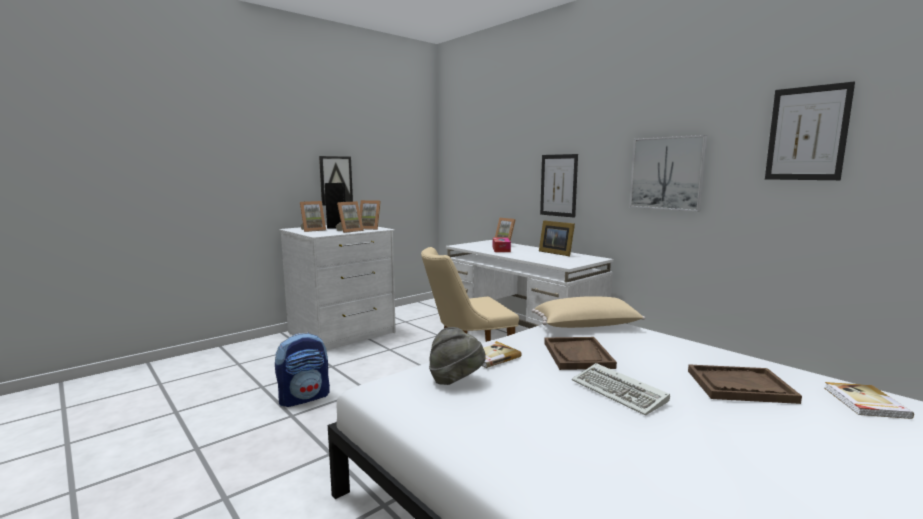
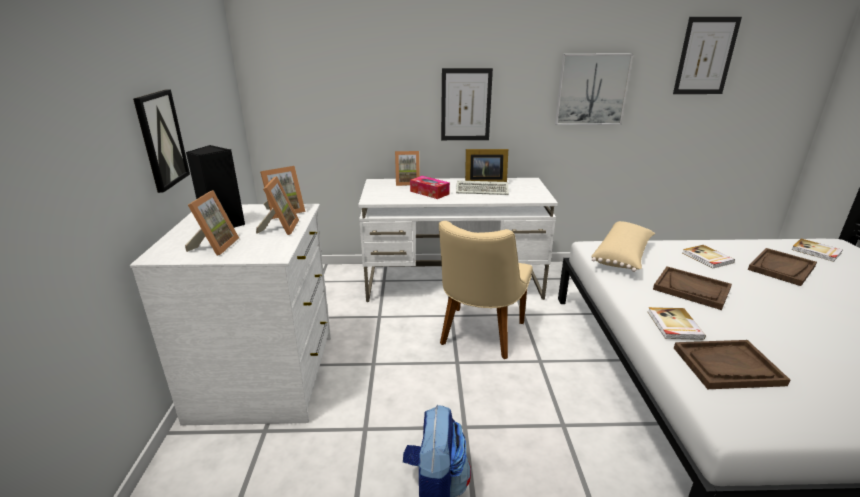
camera: 50 degrees left, 15 degrees up
grey hat [429,327,486,385] -> brown tray [674,340,790,389]
keyboard [572,363,670,415] -> keyboard moved to [456,180,509,195]
none -> book [683,245,735,268]

